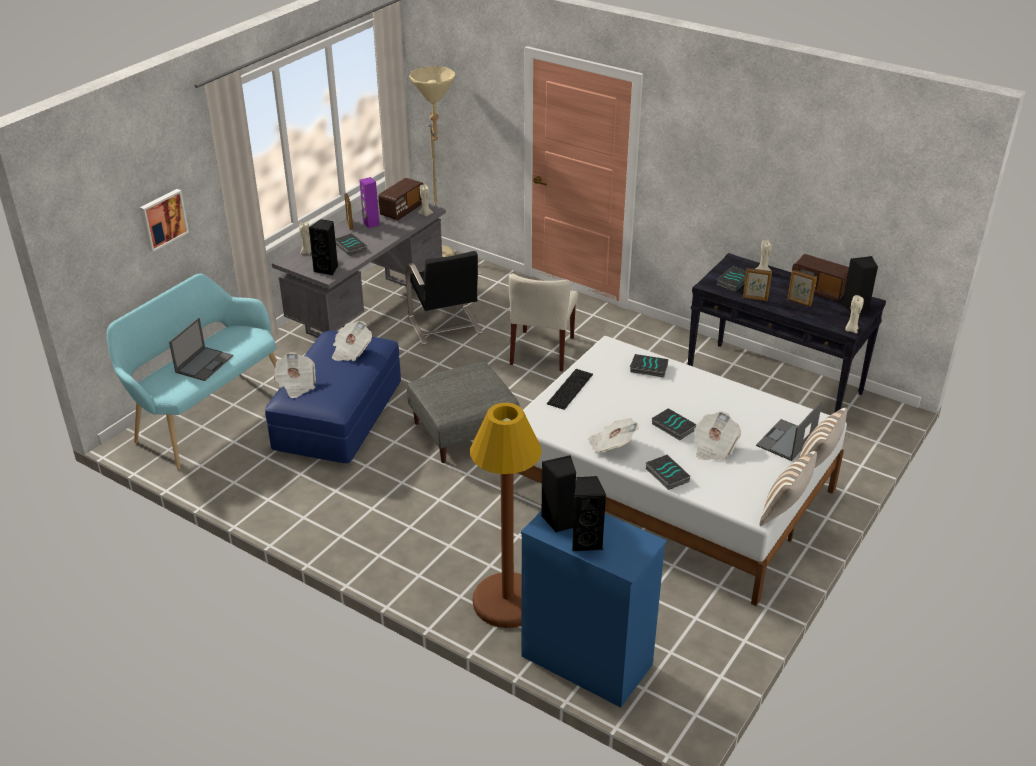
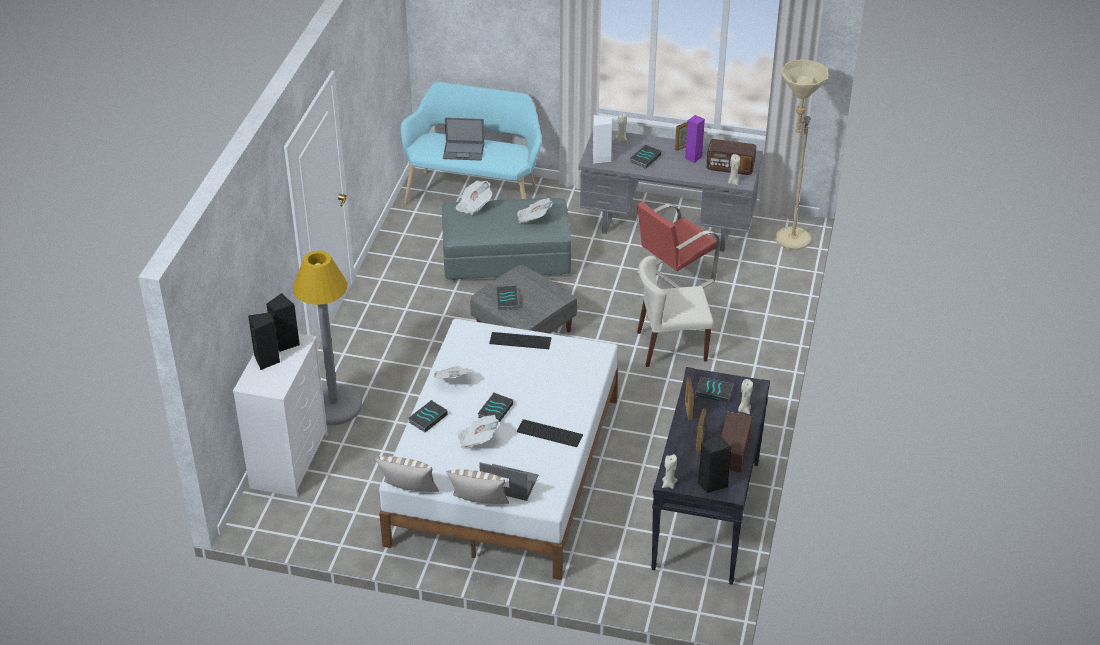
camera: 70 degrees right, 5 degrees up
picture [140,189,189,252] -> none
blue ottoman [265,331,401,463] -> grey ottoman [442,198,571,280]
black speaker [309,219,338,275] -> white speaker [593,115,612,164]
black chair [405,251,483,345] -> red chair [636,202,720,288]
brown floor lamp [470,403,542,628] -> grey floor lamp [293,251,362,426]
blue dresser [521,510,667,708] -> white dresser [233,334,328,497]
book [630,354,668,378] -> book moved to [496,286,518,310]
none -> keyboard [517,419,583,447]

